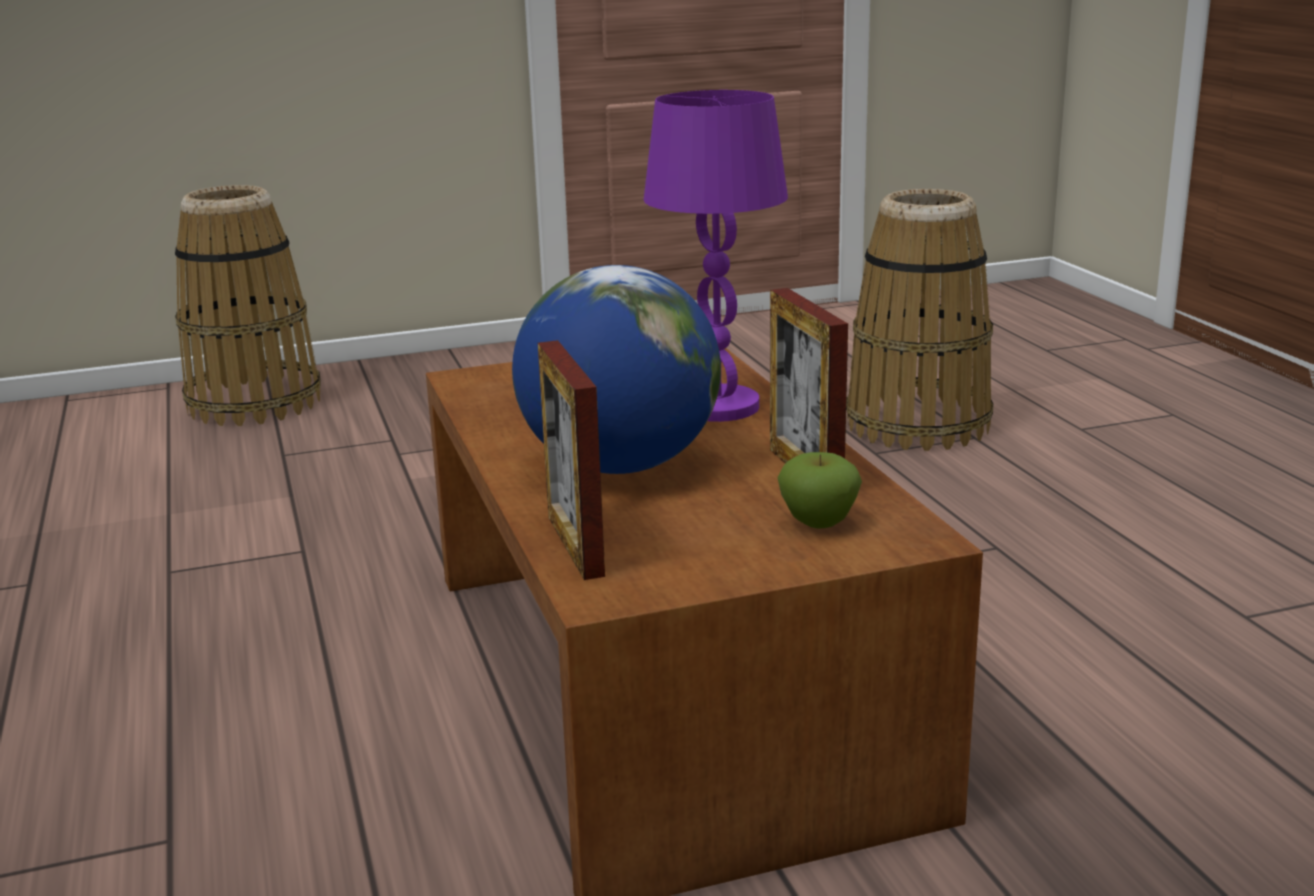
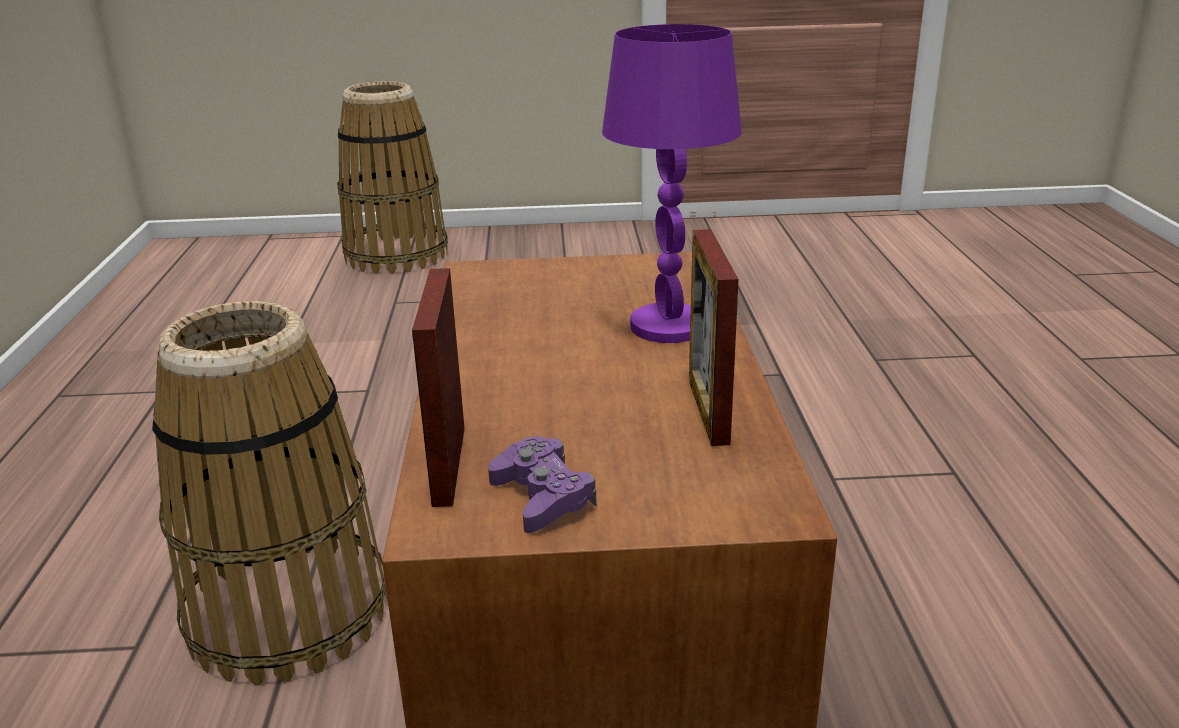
camera: 15 degrees right, 5 degrees up
globe [512,265,721,474] -> none
apple [778,452,862,529] -> none
basket [846,189,993,451] -> basket moved to [152,301,387,685]
none -> purple game controller [488,436,597,533]

